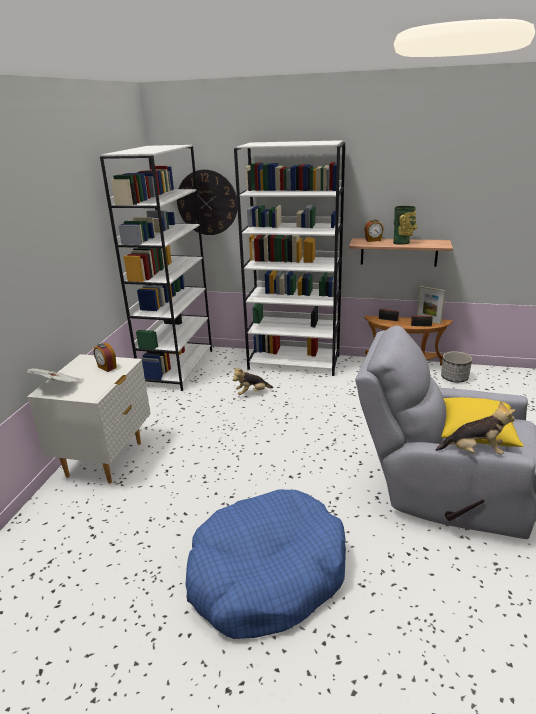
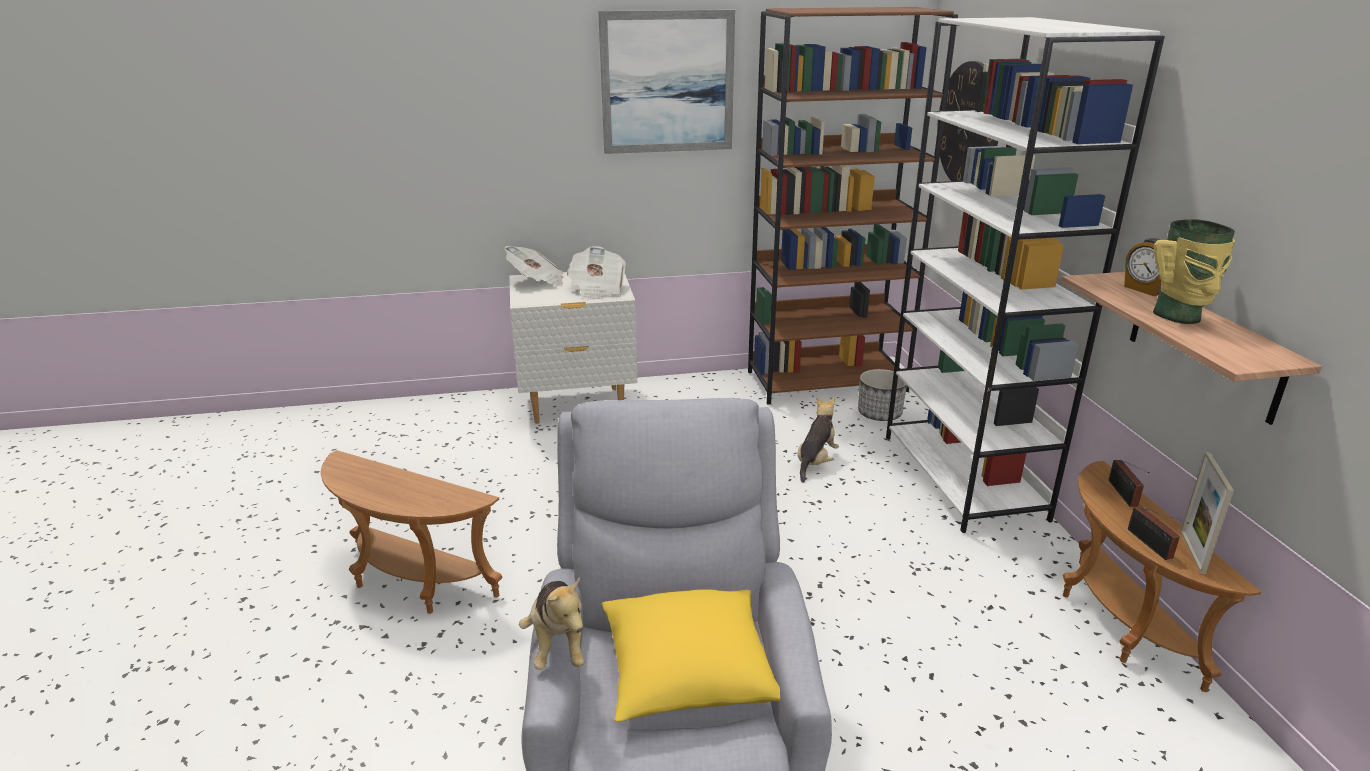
camera: 65 degrees right, 0 degrees up
alarm clock [93,343,117,372] -> newspaper [567,246,626,300]
white bookcase [100,145,212,391] -> brown bookcase [748,7,958,405]
blue dog bed [185,490,346,639] -> brown side table [321,450,502,614]
plush toy [233,368,273,395] -> plush toy turned 75 degrees clockwise [797,398,839,483]
planter [441,351,472,383] -> planter moved to [858,369,907,421]
none -> picture [598,10,735,154]

